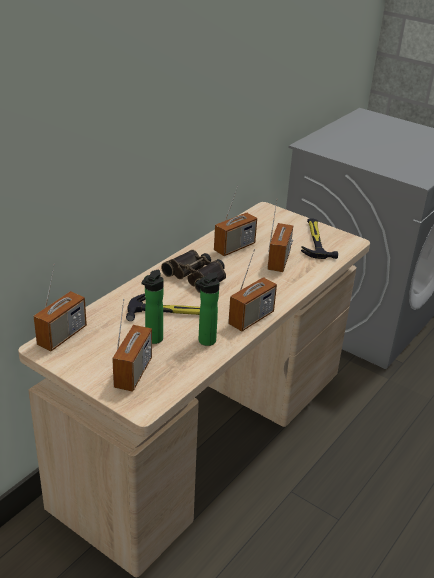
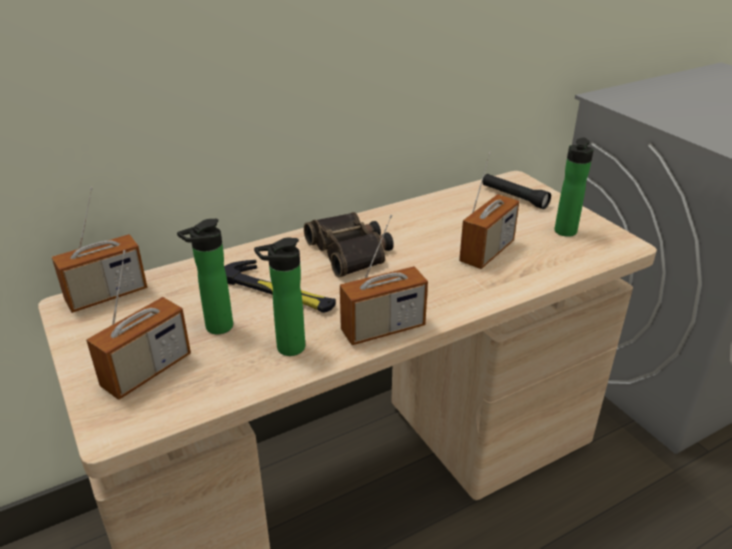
camera: 25 degrees right, 0 degrees up
radio [214,185,257,256] -> none
hammer [301,218,338,259] -> bottle [555,138,594,237]
none -> black flashlight [482,174,551,209]

